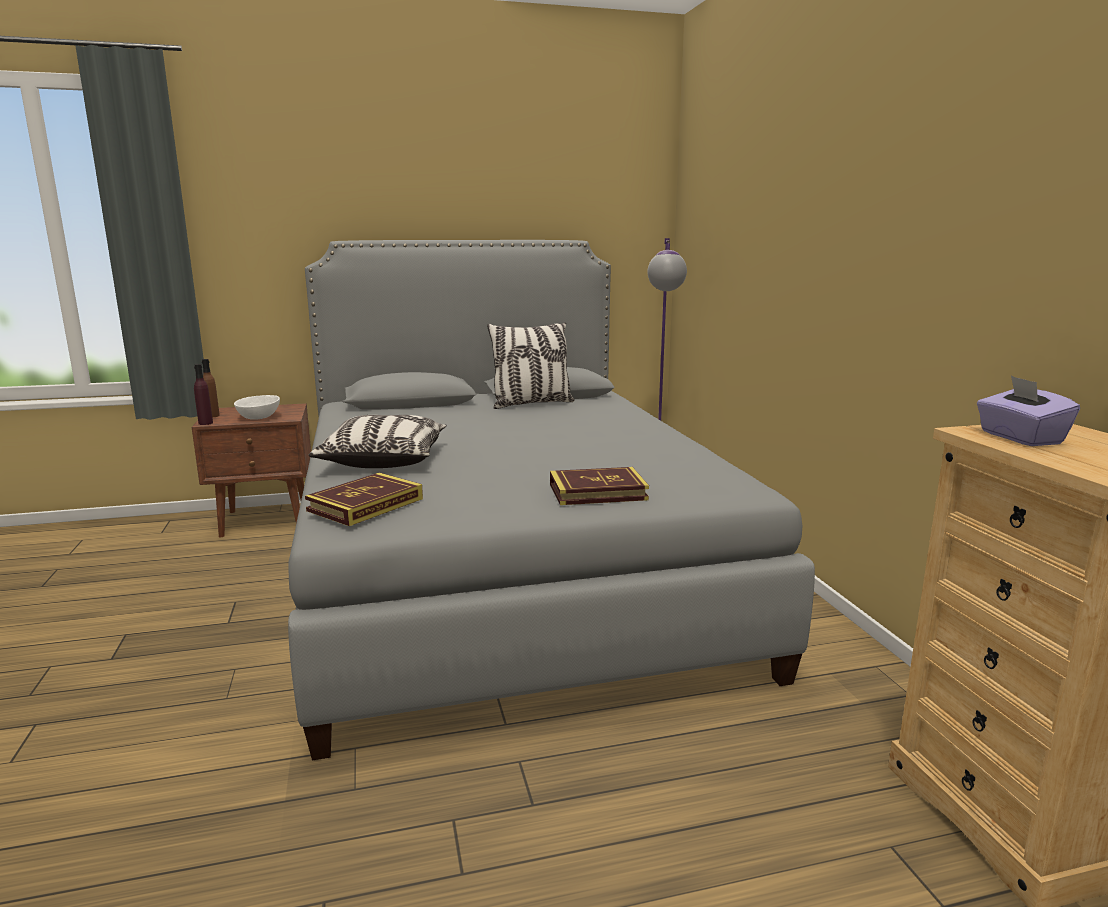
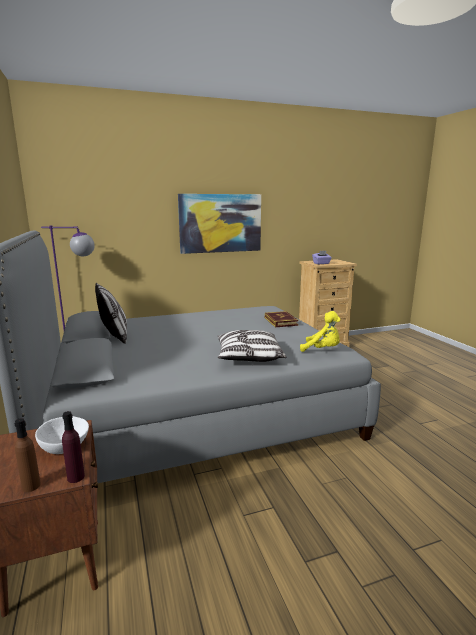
camera: 95 degrees left, 0 degrees up
book [305,473,423,526] -> yellow plush toy [300,311,341,352]
none -> picture [178,194,261,254]

